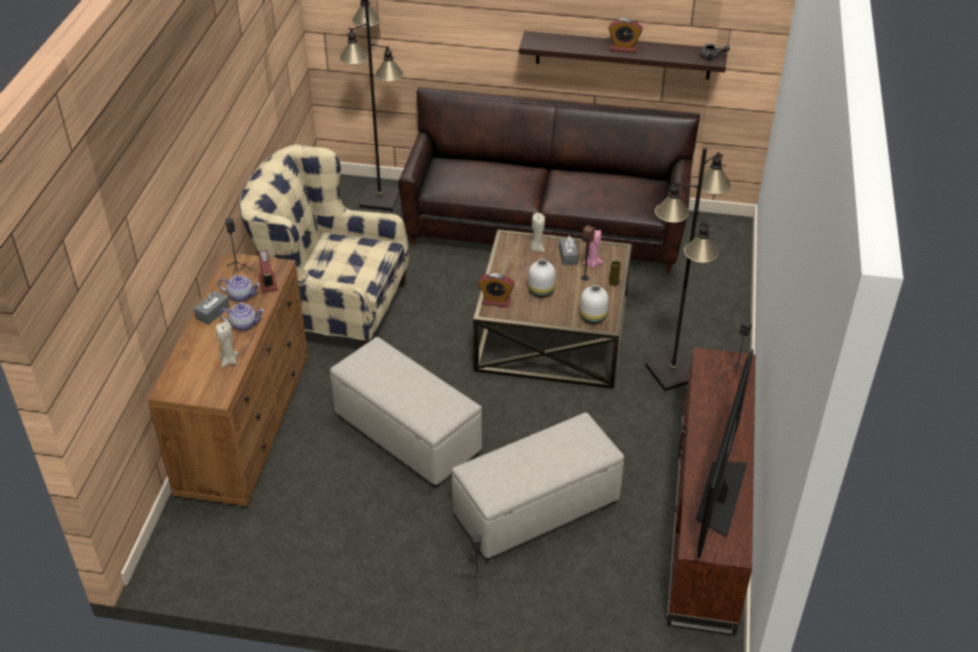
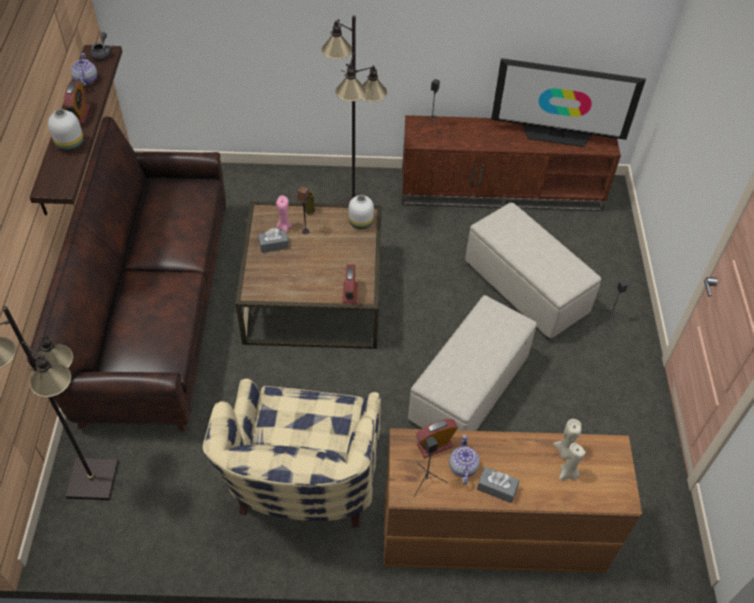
camera: 100 degrees left, 10 degrees up
teapot [219,303,264,331] -> teapot moved to [71,53,97,87]
white vase [528,259,556,298] -> white vase moved to [48,109,84,152]
beige candle [531,213,545,252] -> beige candle moved to [559,442,586,481]

